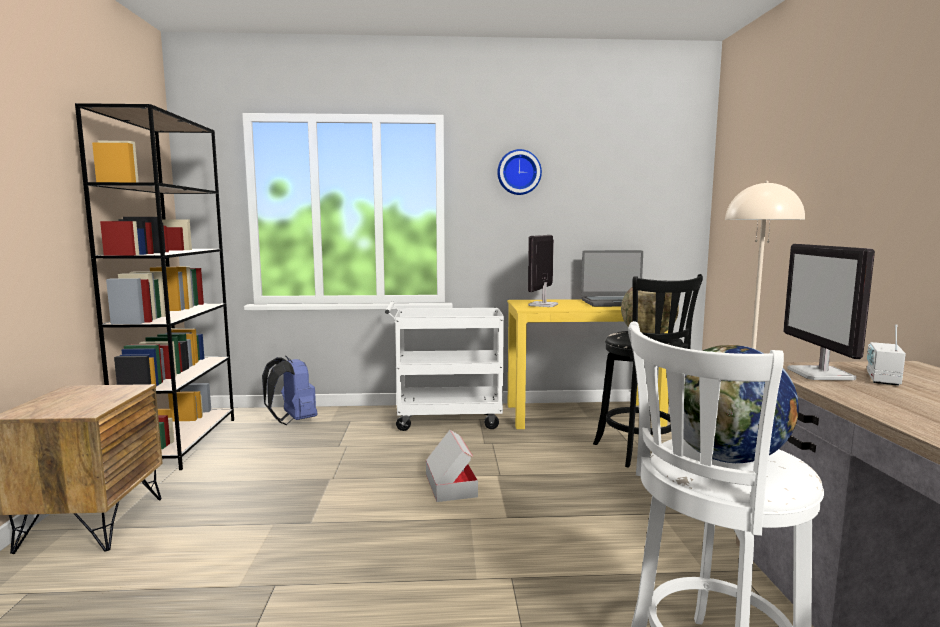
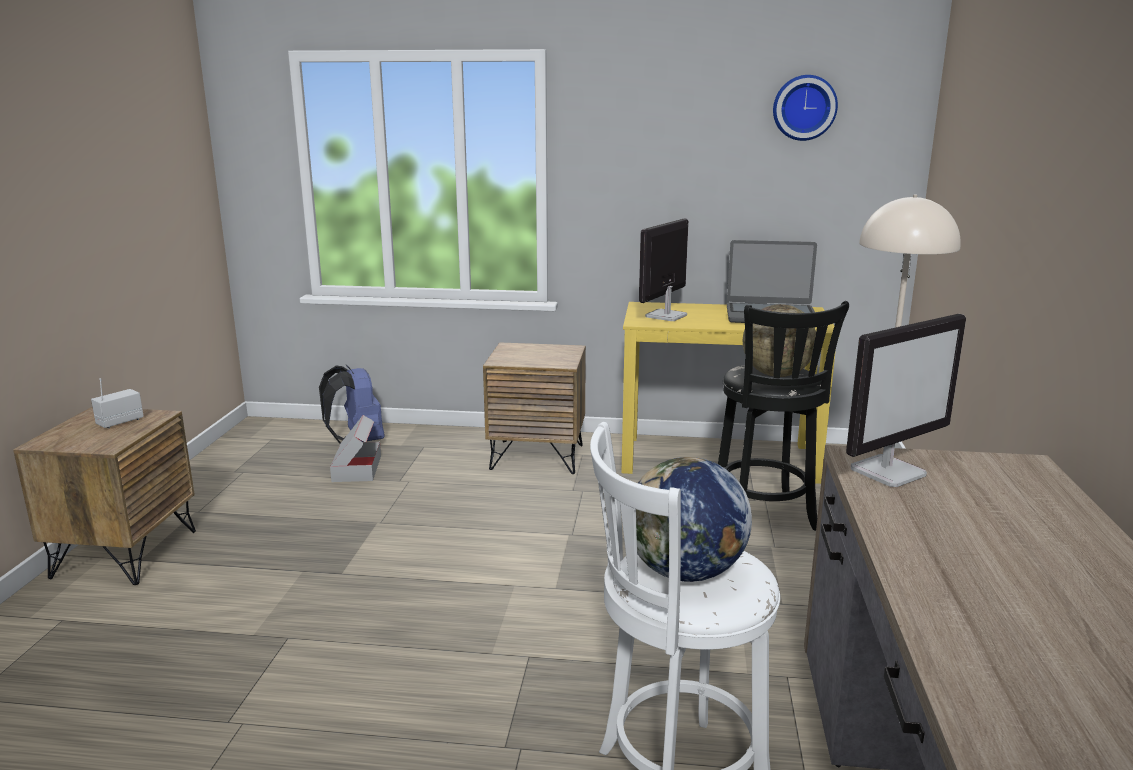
camera: 10 degrees right, 10 degrees up
beige bookcase [75,103,234,470] -> none
white cart [385,301,504,431] -> brown nightstand [483,343,586,474]
cardboard box [426,430,478,502] -> cardboard box moved to [330,415,381,482]
wall clock [497,149,542,195] -> wall clock moved to [773,75,838,141]
monitor [783,244,875,380] -> monitor turned 135 degrees counterclockwise [846,314,966,487]
radio [867,324,906,385] -> radio moved to [91,378,144,428]

